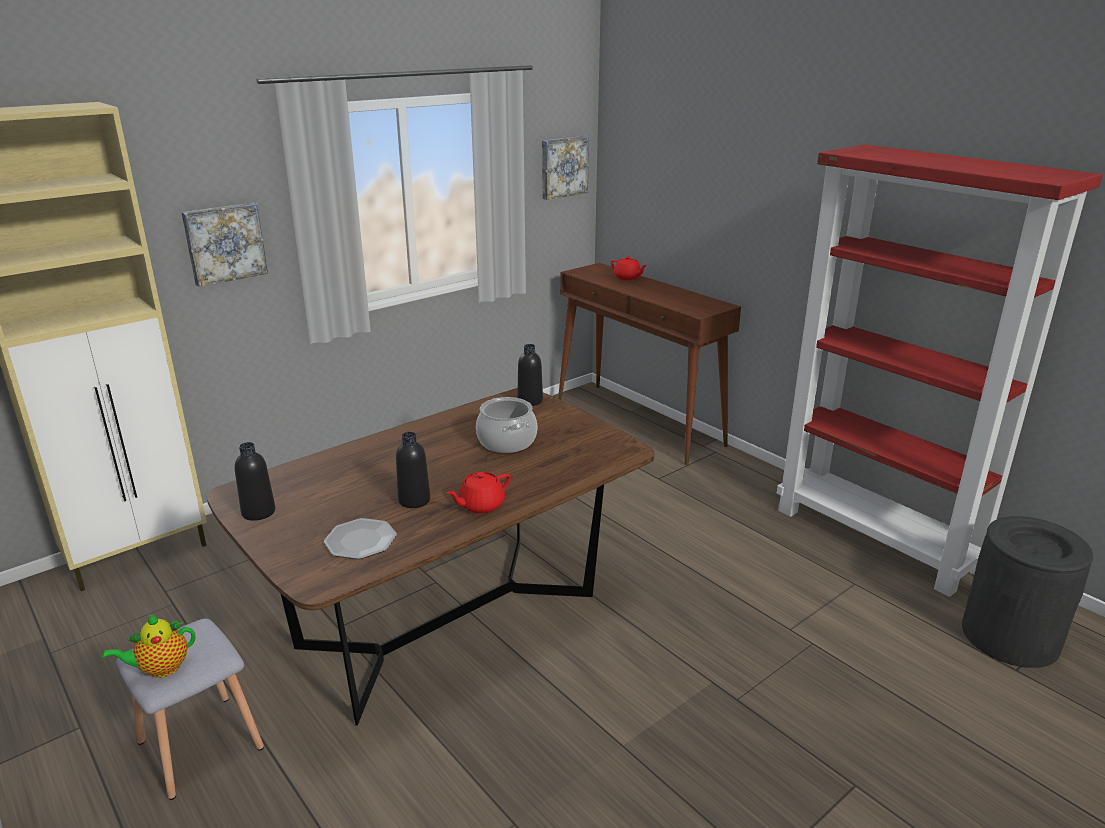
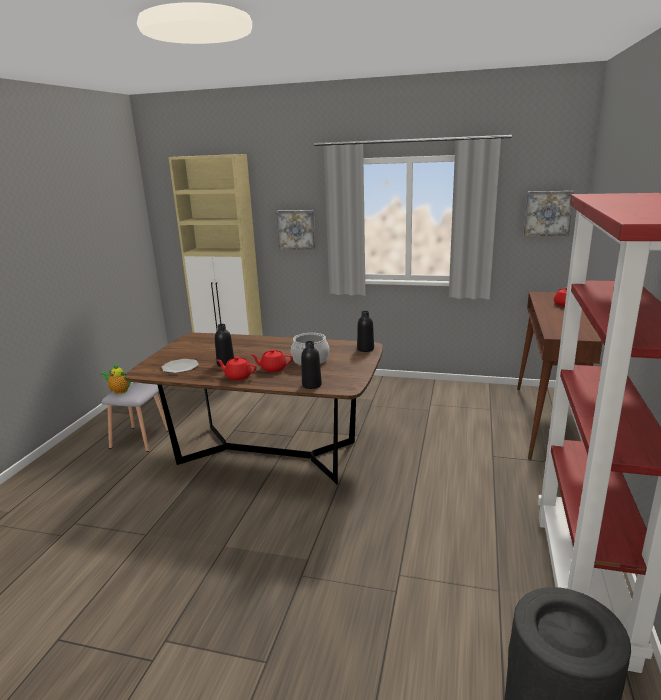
camera: 55 degrees right, 5 degrees down
black bottle [235,442,275,521] -> black bottle moved to [301,341,322,389]
none -> red teapot [250,349,293,372]

